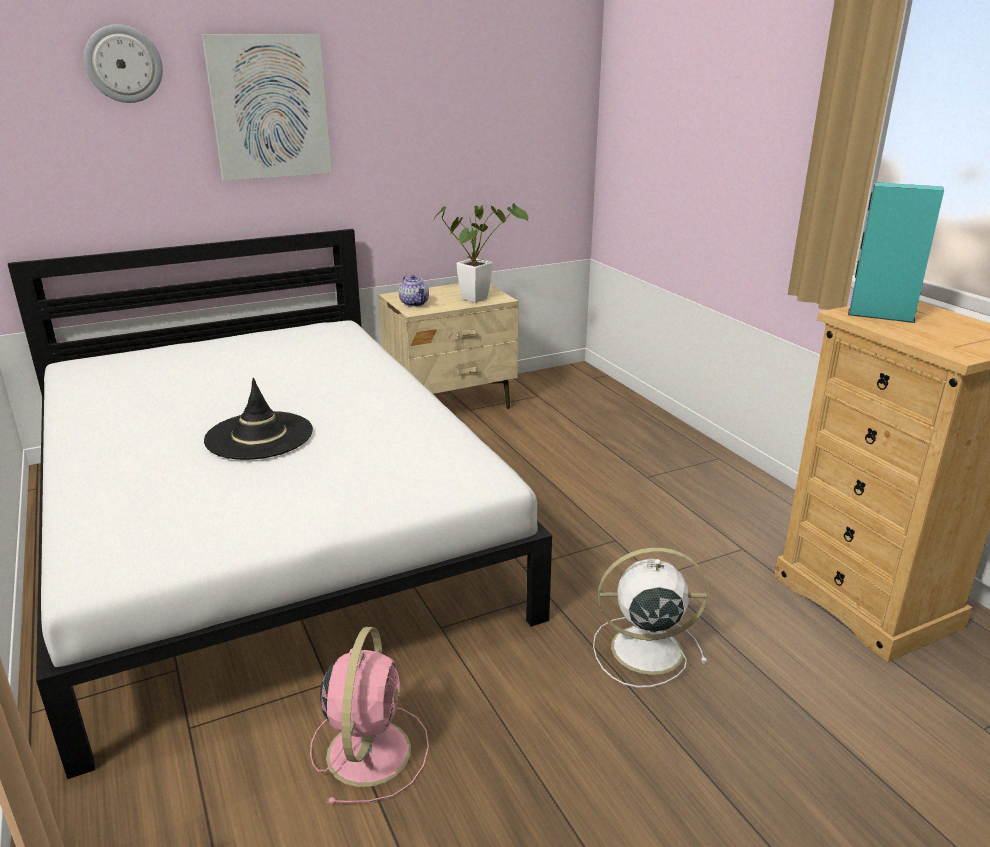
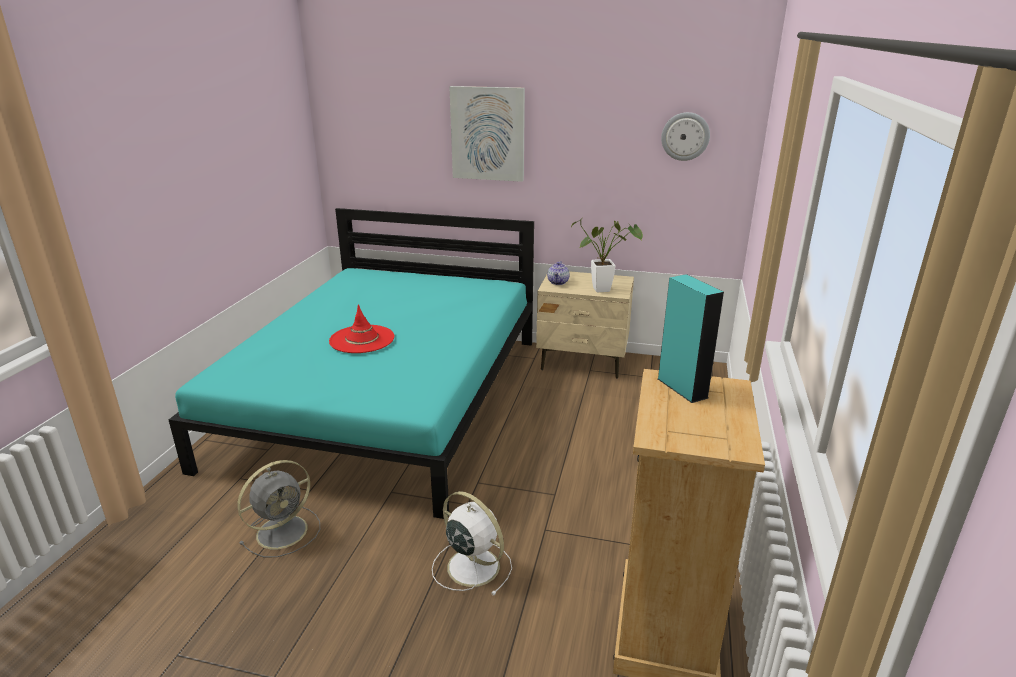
camera: 40 degrees right, 0 degrees up
white bed [8,229,552,779] -> turquoise bed [169,208,534,519]
wall clock [84,24,163,103] -> wall clock moved to [661,112,710,161]
black hat [204,378,313,460] -> red hat [329,304,394,353]
pink fan [310,627,429,805] -> grey fan [238,460,320,557]

